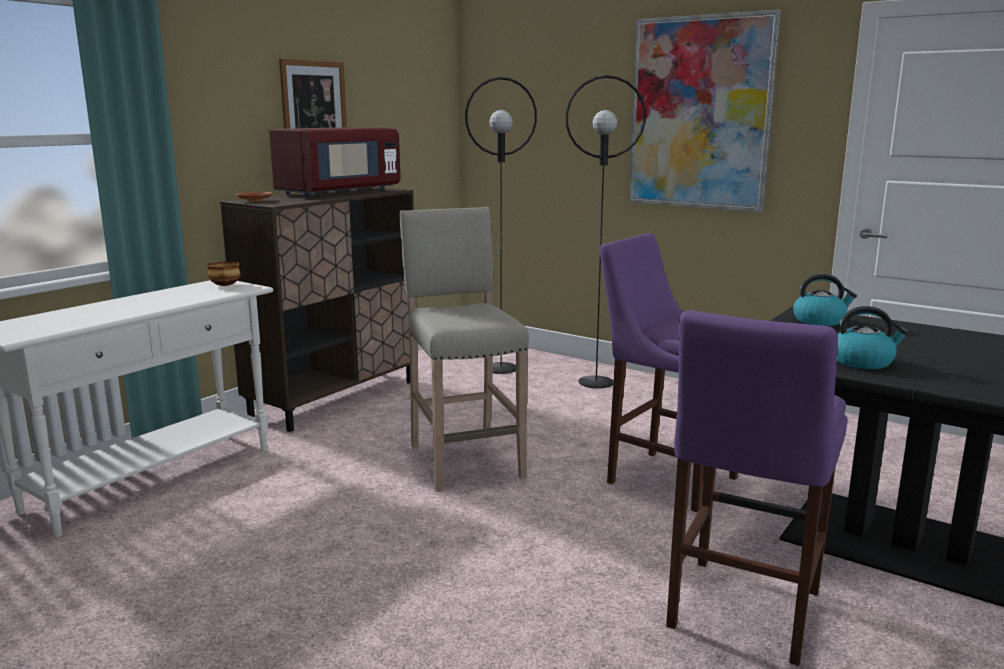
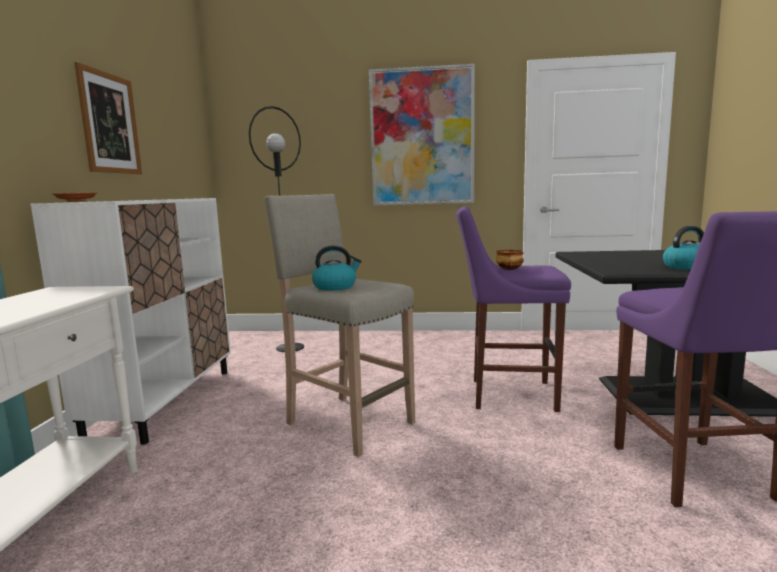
camera: 30 degrees left, 5 degrees down
bowl [207,261,241,286] -> bowl moved to [496,250,524,270]
brown cabinet [220,187,418,432] -> white cabinet [31,198,231,445]
red microwave [269,127,401,198] -> none
black floor lamp [566,75,646,388] -> none
kettle [793,274,857,326] -> kettle moved to [312,245,361,291]

